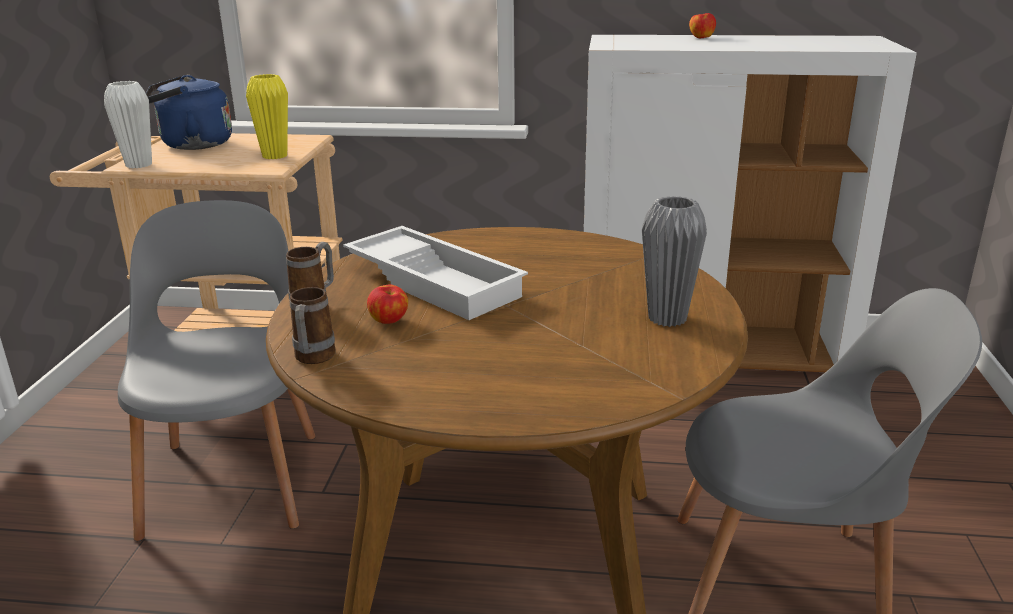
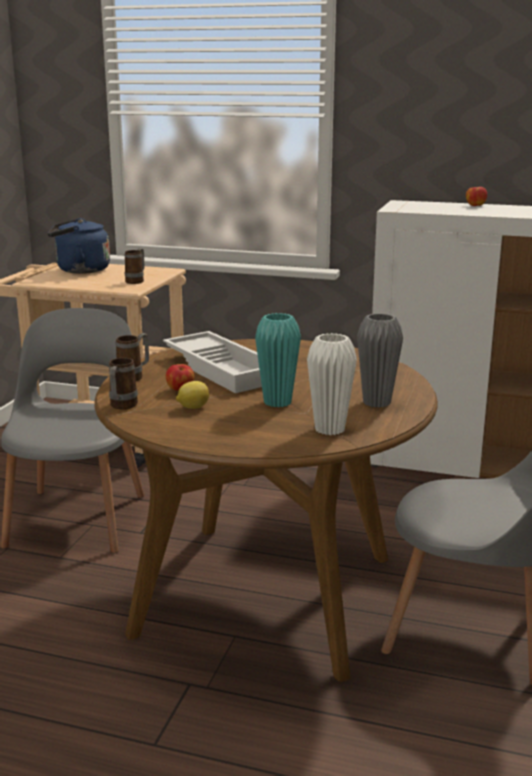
camera: 10 degrees right, 5 degrees down
white vase [104,81,152,169] -> white vase moved to [307,333,357,435]
yellow vase [246,74,288,159] -> mug [125,248,144,284]
none -> lemon [176,381,209,409]
none -> turquoise vase [255,313,301,407]

